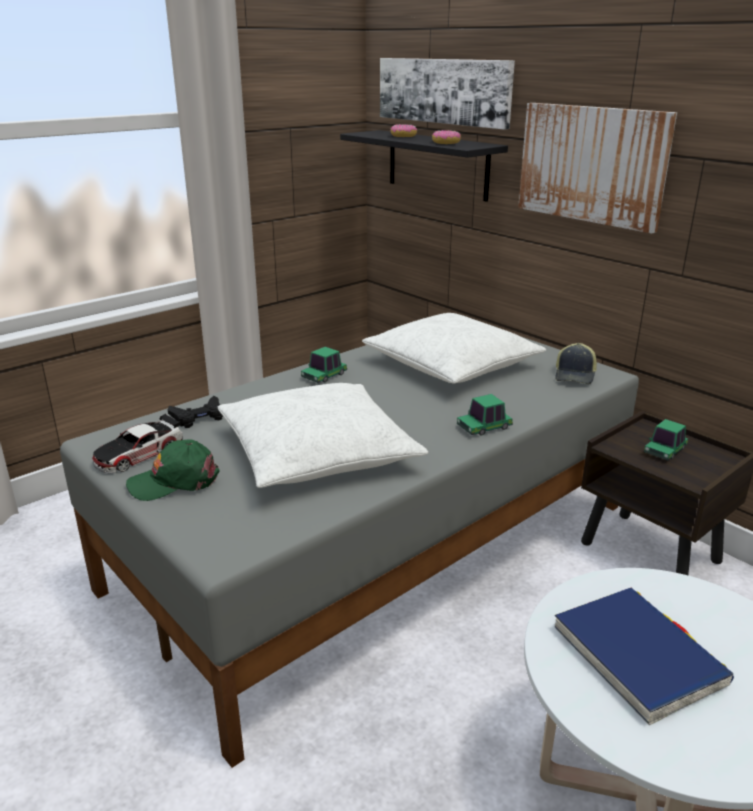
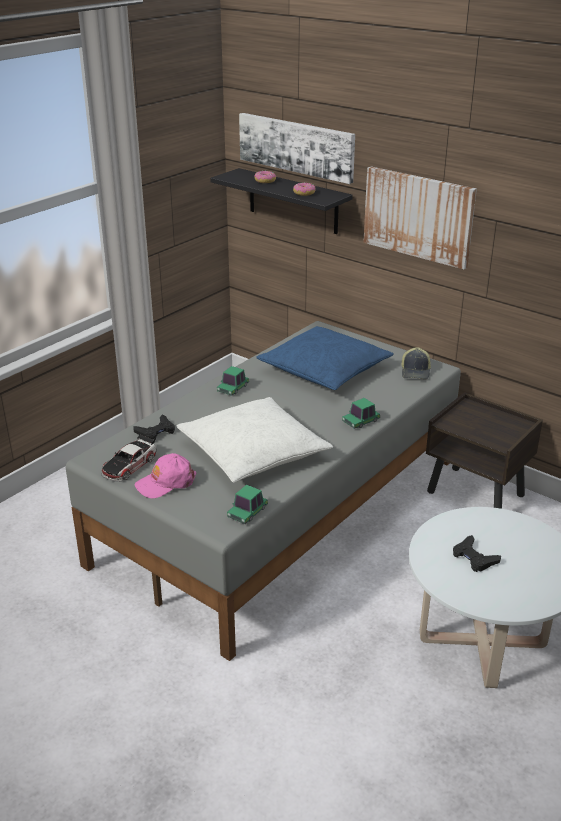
camera: 10 degrees left, 5 degrees up
green cap [126,439,220,501] -> pink cap [135,453,196,498]
white pillow [362,313,546,383] -> blue pillow [256,326,394,390]
blue book [555,588,734,725] -> black game controller [453,535,501,572]
toy car [644,419,688,460] -> toy car moved to [227,485,268,524]

